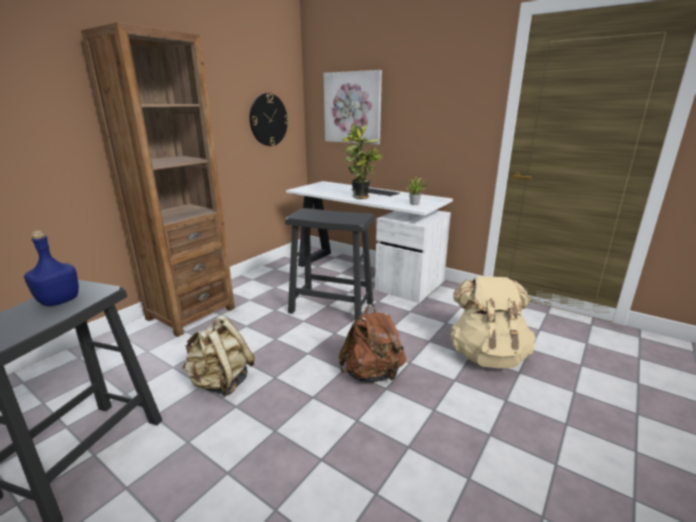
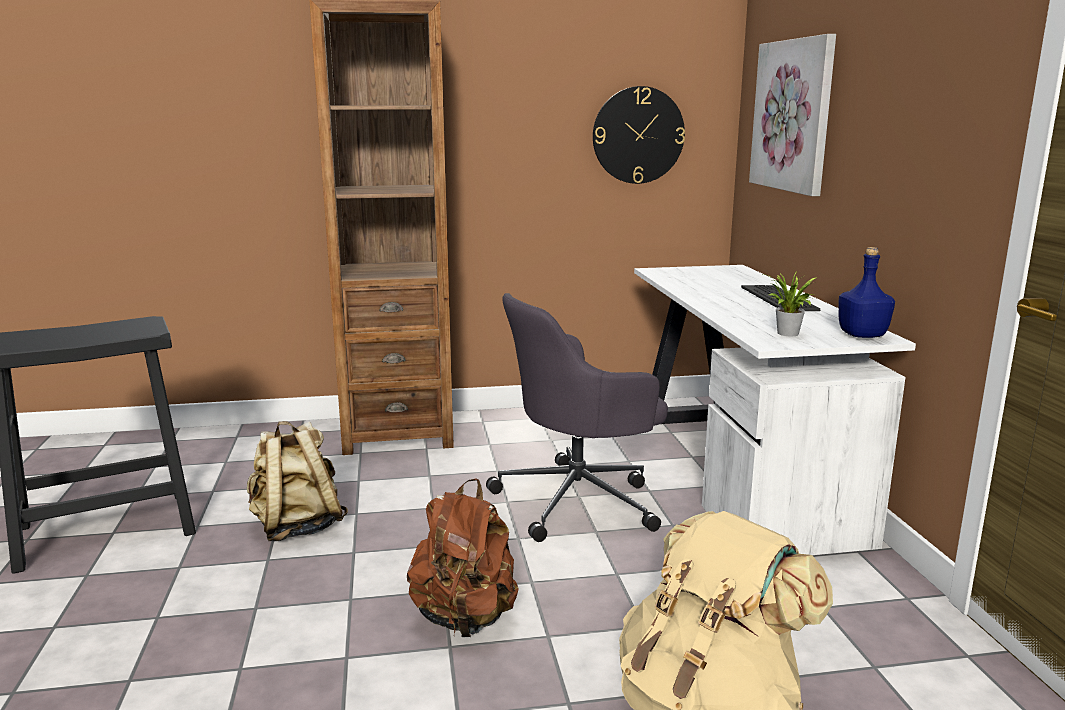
camera: 45 degrees right, 5 degrees down
blue bottle [24,231,79,306] -> blue bottle moved to [838,247,895,338]
black stool [285,208,375,321] -> grey office chair [486,293,668,542]
potted plant [342,124,382,199] -> none

